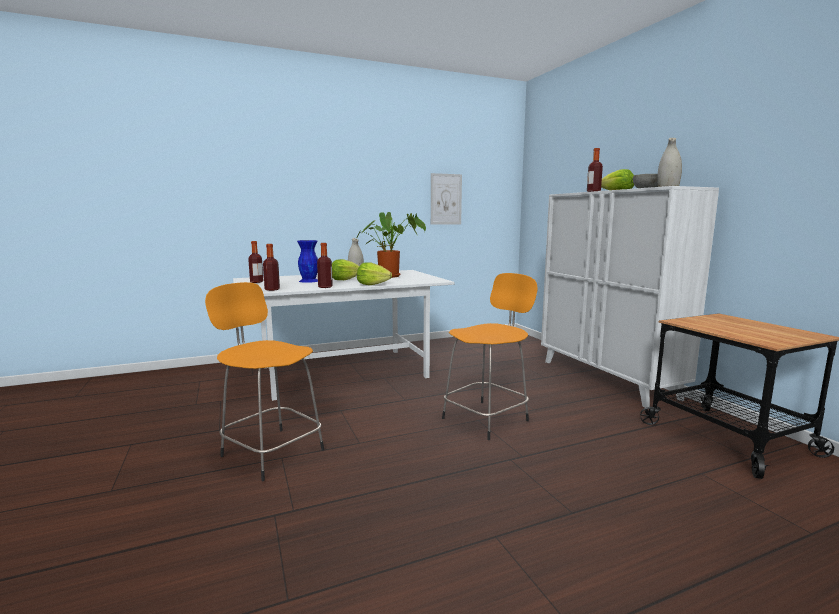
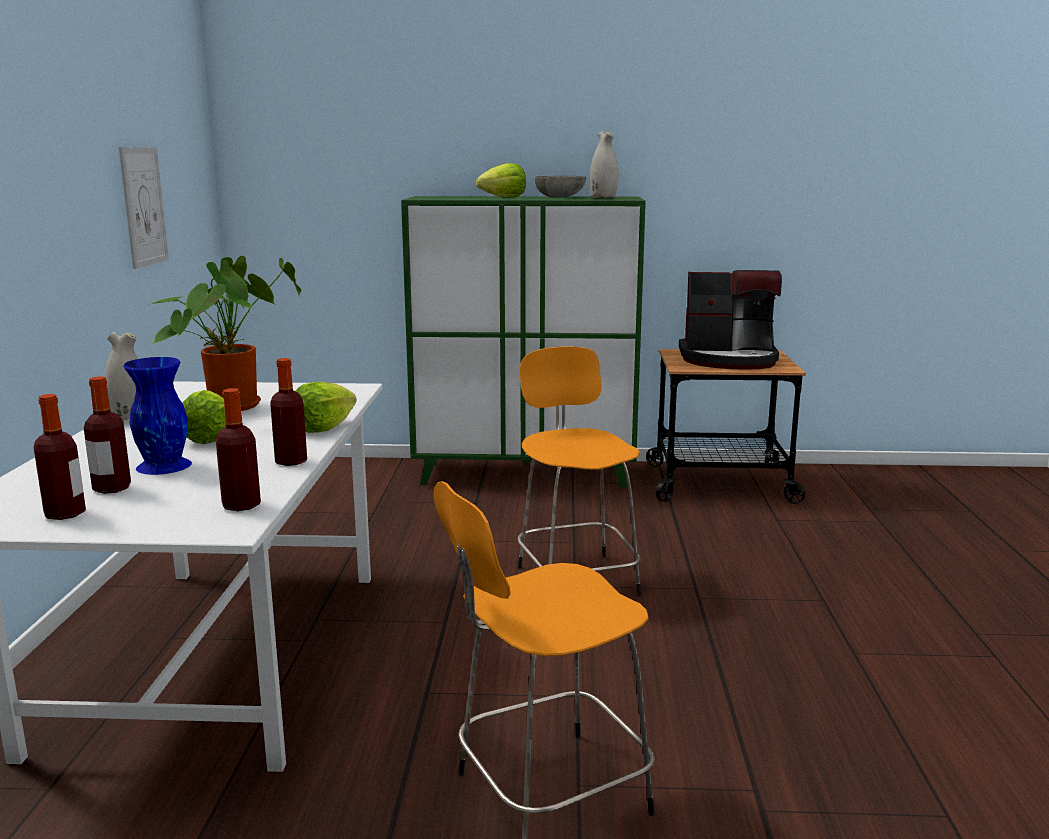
camera: 65 degrees left, 5 degrees up
white cabinet [541,186,719,408] -> green cabinet [401,196,646,488]
bottle [587,148,603,192] -> bottle moved to [84,376,131,494]
none -> coffee machine [679,270,782,370]

